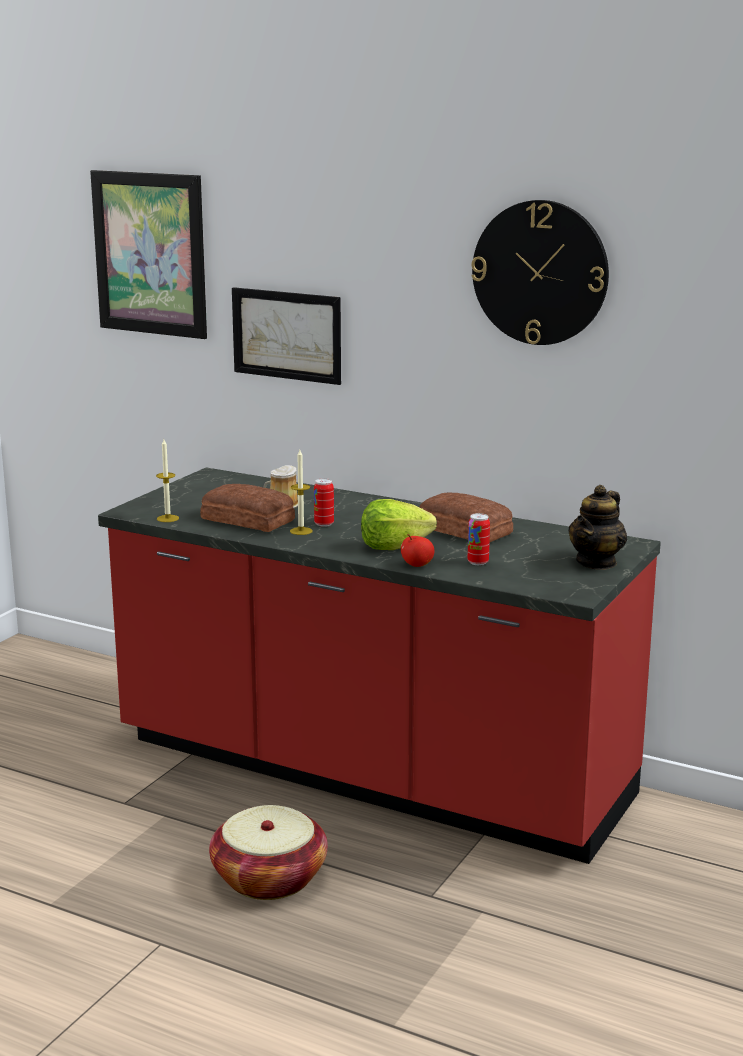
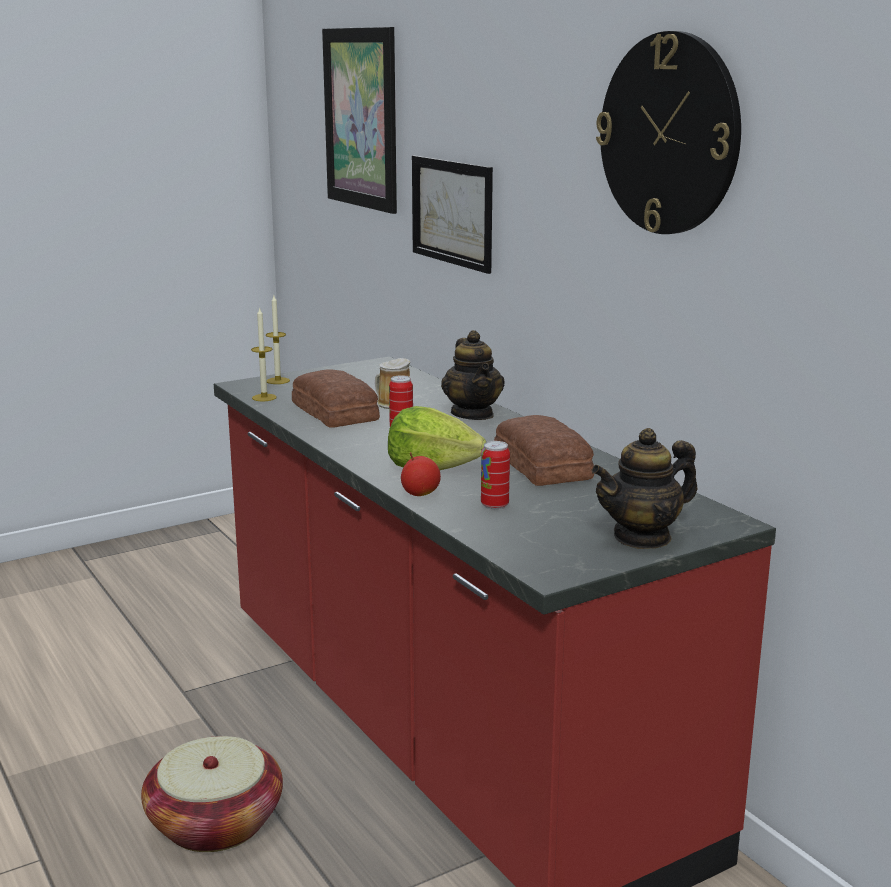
camera: 30 degrees right, 0 degrees up
candle [290,450,313,535] -> candle moved to [266,296,290,384]
none -> teapot [441,330,505,420]

